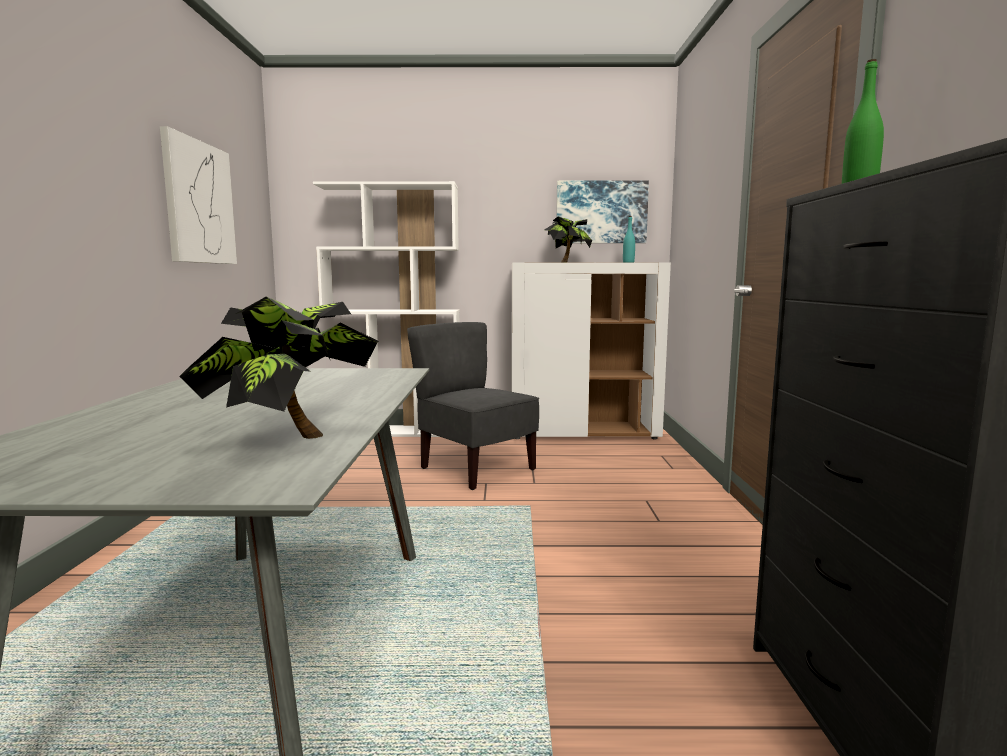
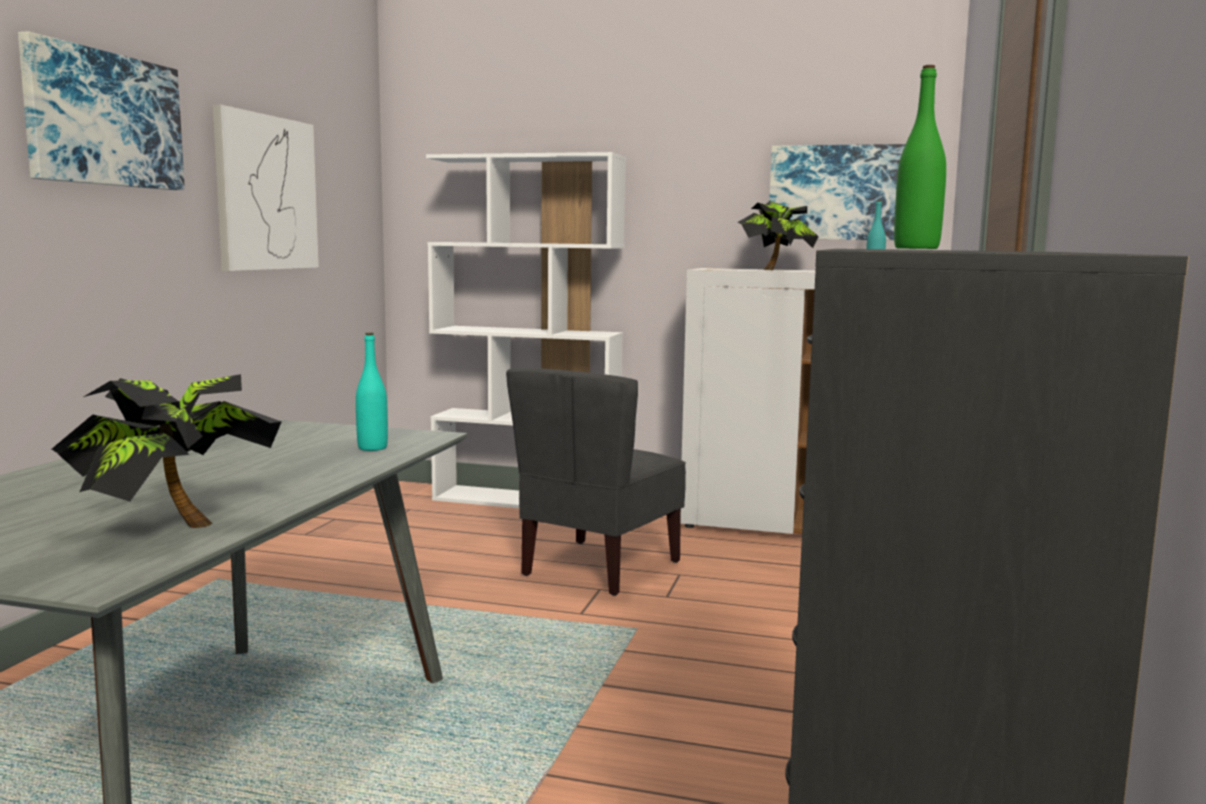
camera: 15 degrees right, 0 degrees up
grey chair [407,322,539,490] -> grey chair turned 120 degrees counterclockwise [506,368,686,596]
none -> picture [18,31,185,190]
none -> turquoise bottle [356,333,388,451]

